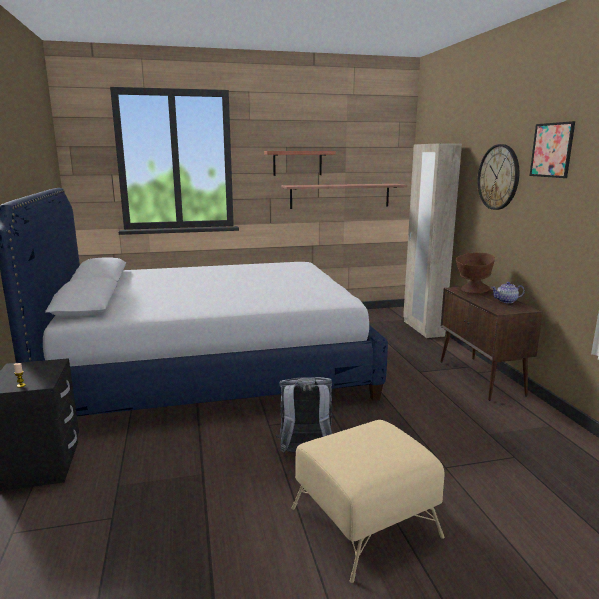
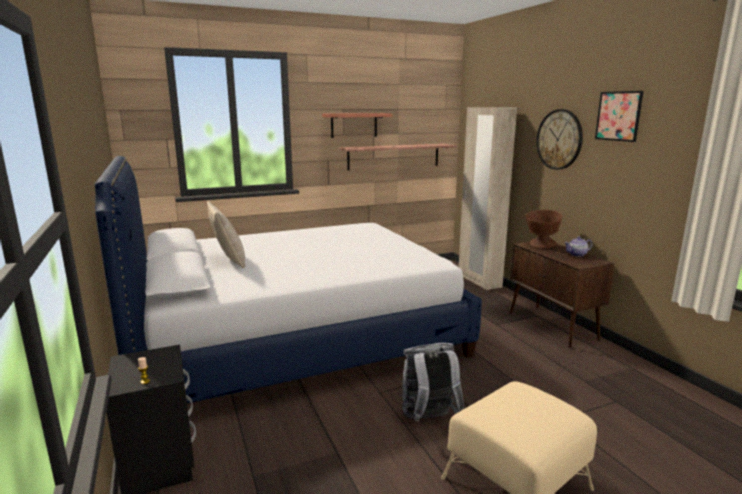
camera: 10 degrees left, 0 degrees up
none -> beige pillow [207,201,245,268]

